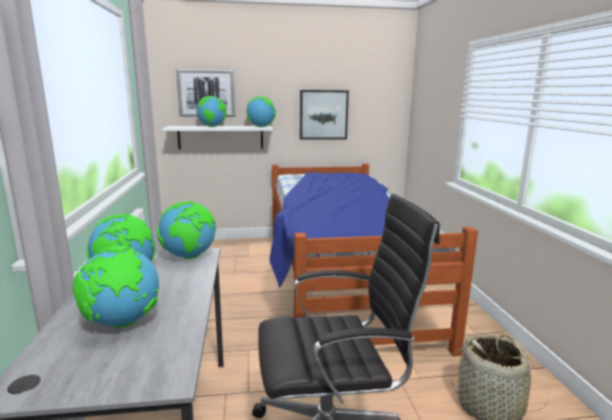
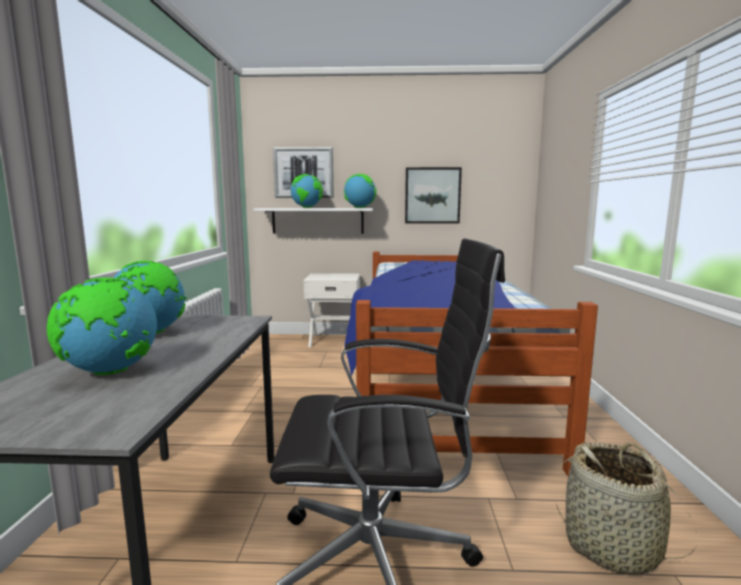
camera: 10 degrees right, 5 degrees down
globe [157,201,216,259] -> none
none -> white nightstand [303,273,360,347]

